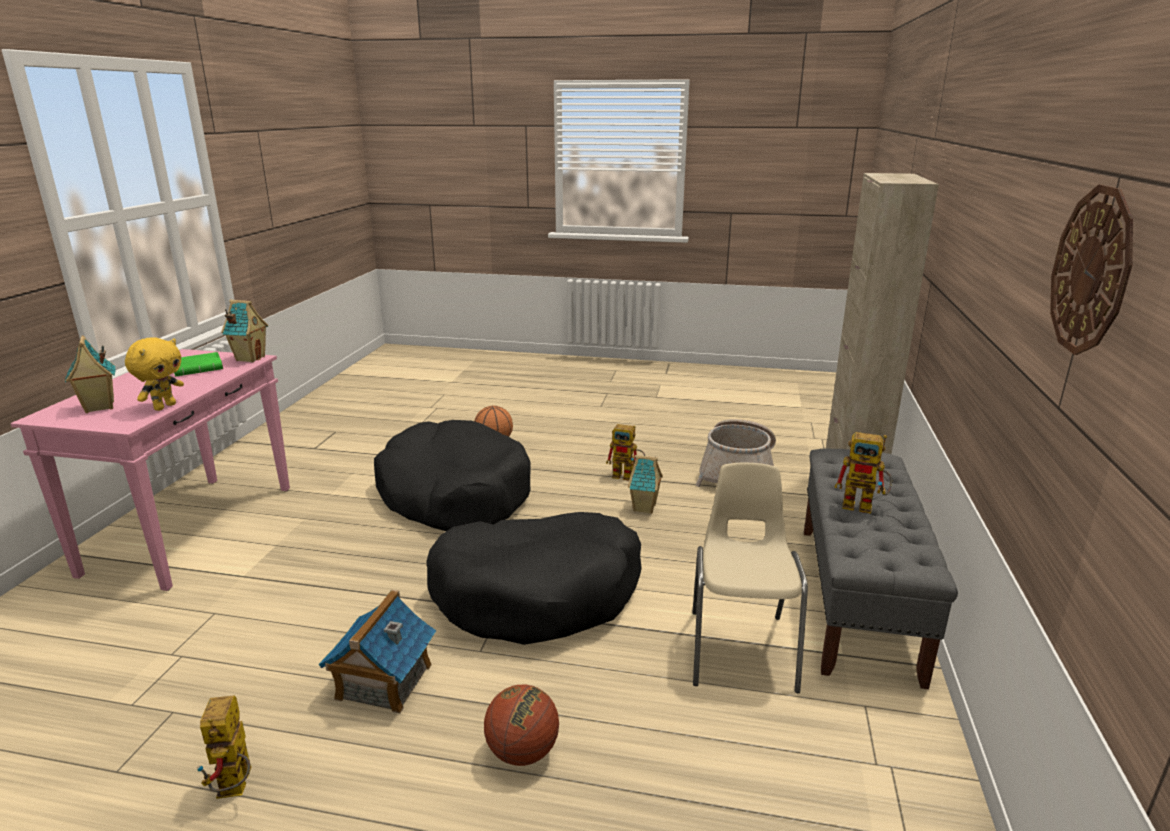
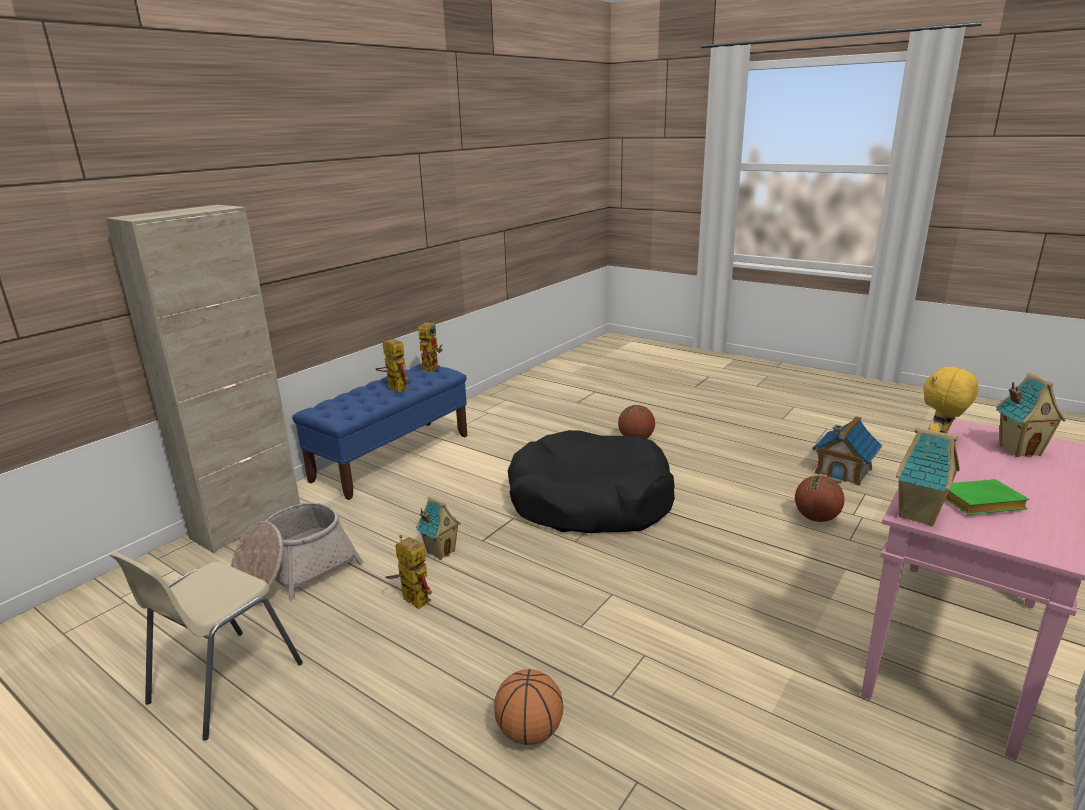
camera: 155 degrees left, 0 degrees up
toy robot [197,696,251,799] -> toy robot moved to [418,319,442,372]
toy house [319,590,436,714] -> toy house moved to [812,416,883,486]
black dog bed [374,420,530,531] -> none
beige chair [692,463,808,693] -> beige chair moved to [110,551,303,740]
grey bench [804,448,958,689] -> blue bench [292,364,467,500]
wall clock [1050,184,1133,355] -> none
none -> basketball [795,475,844,522]

